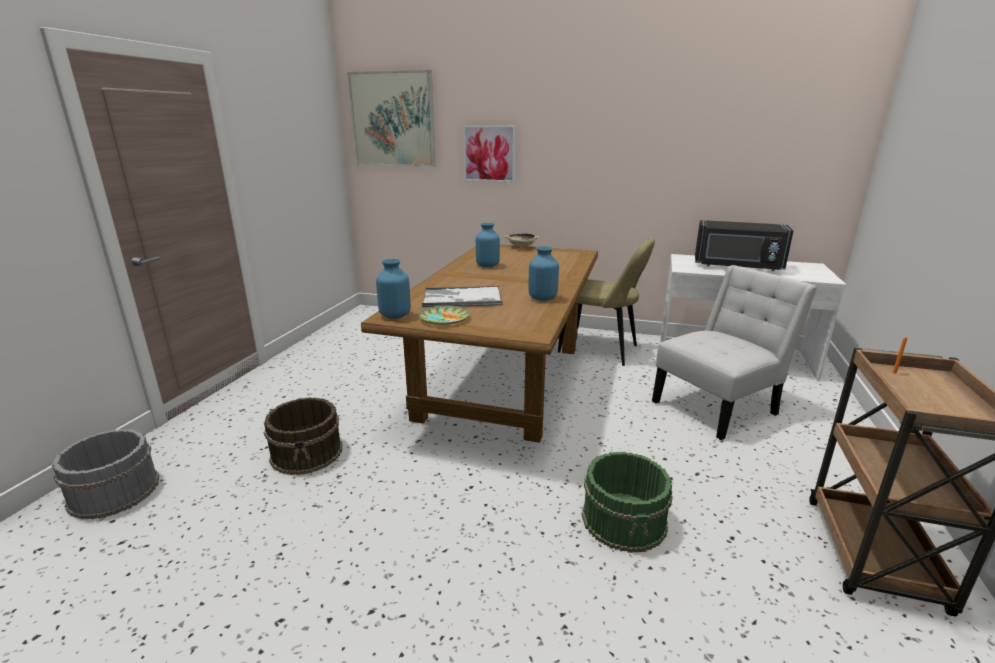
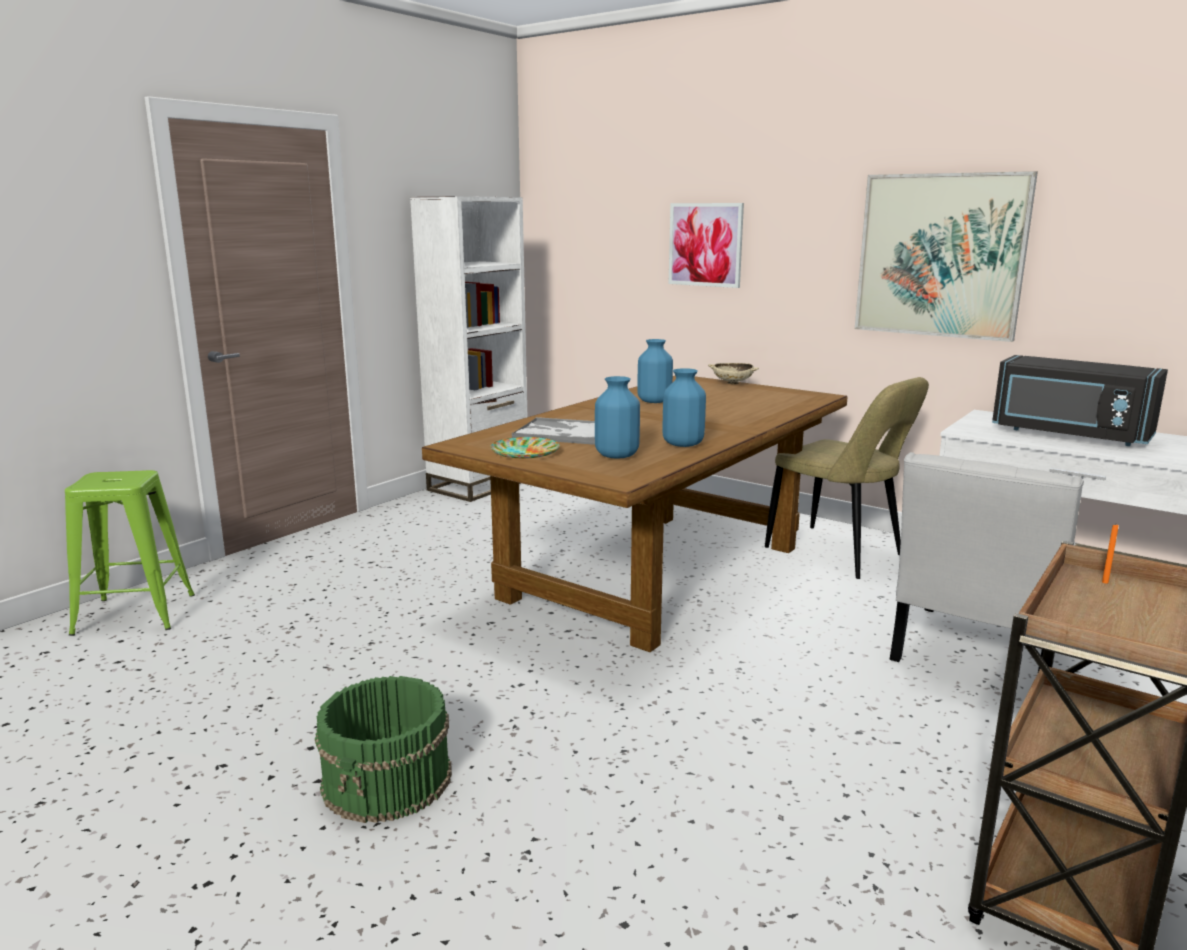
camera: 20 degrees right, 5 degrees down
grey bucket [52,429,159,520] -> green stool [65,470,195,636]
brown bucket [264,397,342,475] -> none
picture [347,70,436,167] -> picture moved to [855,171,1038,342]
blue vase [376,259,411,319] -> blue vase moved to [595,376,640,459]
green bucket [582,452,673,553] -> green bucket moved to [315,676,452,823]
white chair [652,265,817,440] -> white chair turned 135 degrees clockwise [890,452,1084,672]
none -> white bookcase [410,196,527,502]

